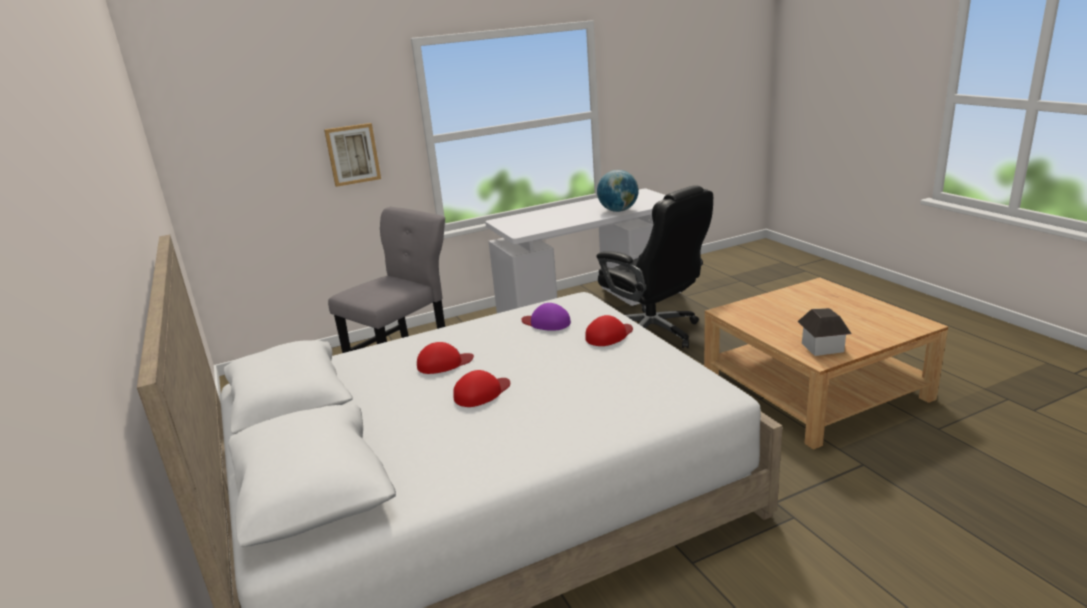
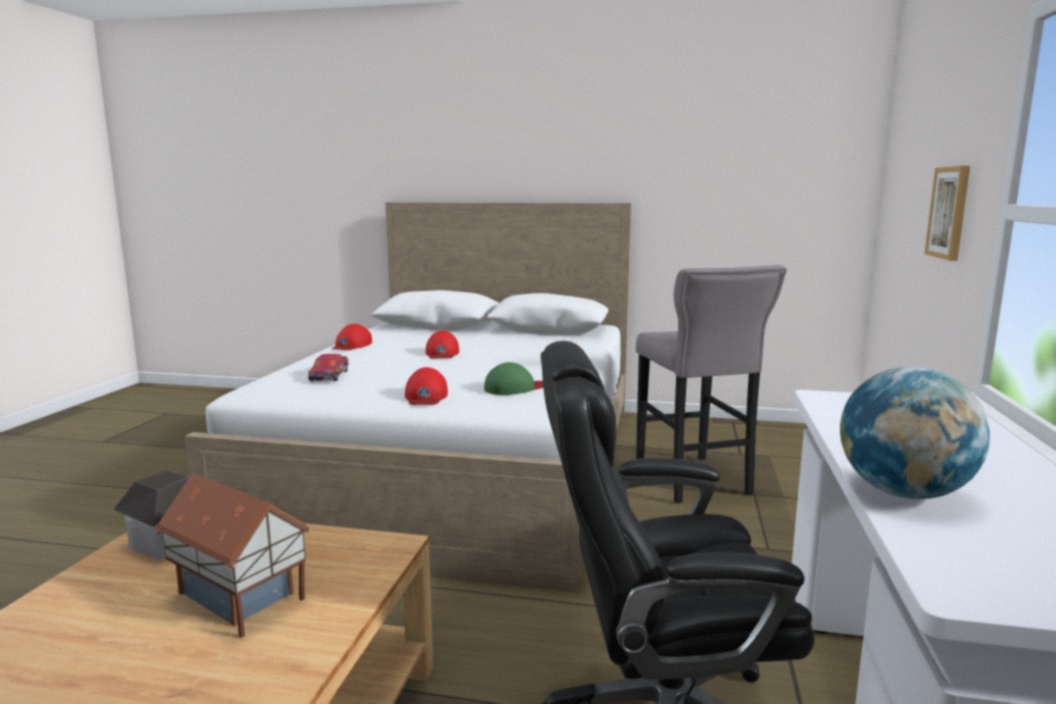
camera: 125 degrees right, 10 degrees down
red cap [417,342,474,374] -> red cap moved to [332,324,372,350]
purple cap [521,303,571,331] -> green cap [484,362,543,395]
none -> toy house [155,473,311,638]
none -> toy car [308,354,348,381]

